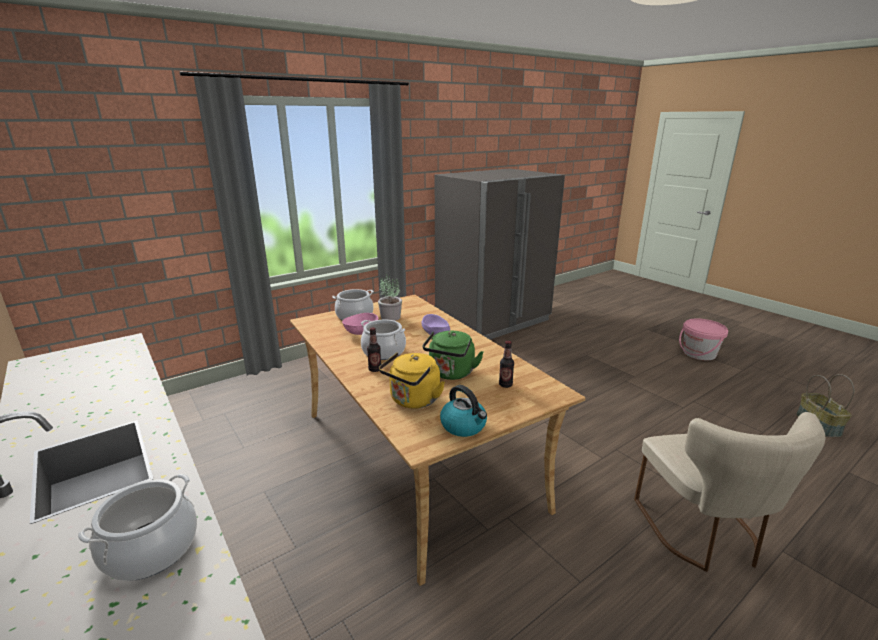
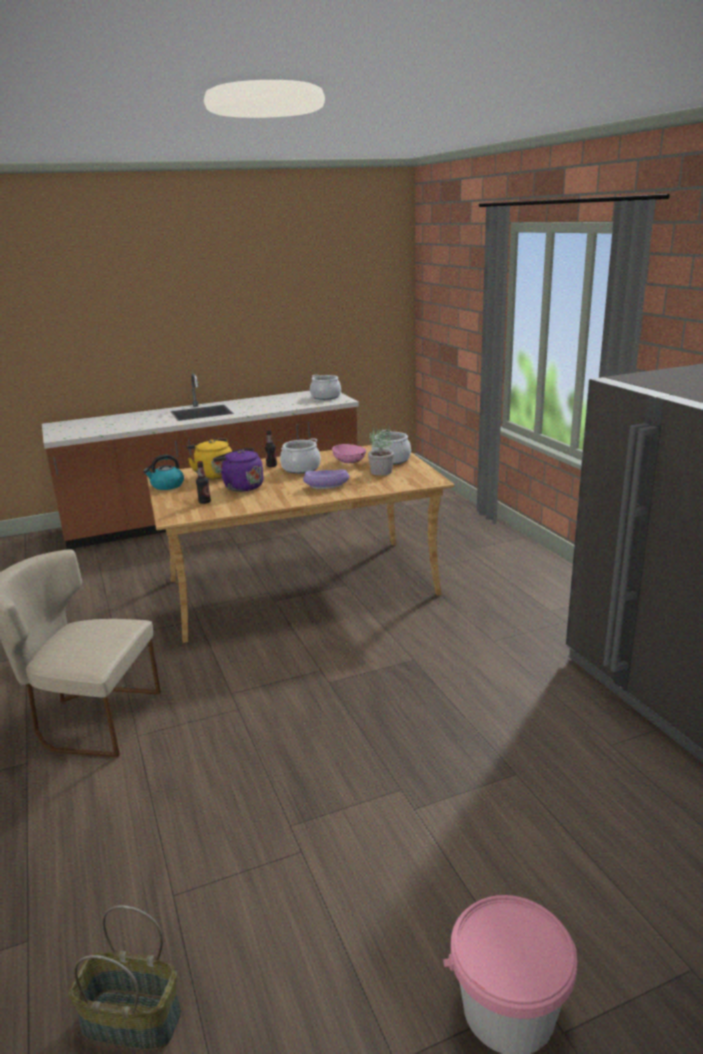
camera: 105 degrees right, 0 degrees up
cooking pot [78,474,197,581] -> cooking pot moved to [310,375,341,400]
green kettle [423,331,484,380] -> purple kettle [213,448,264,492]

